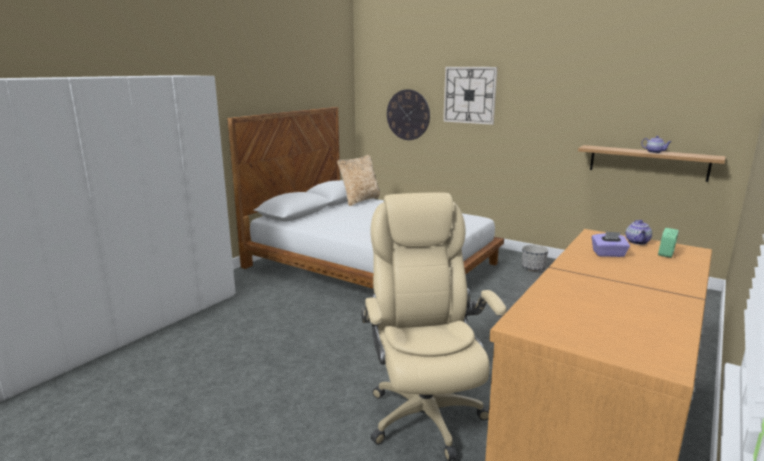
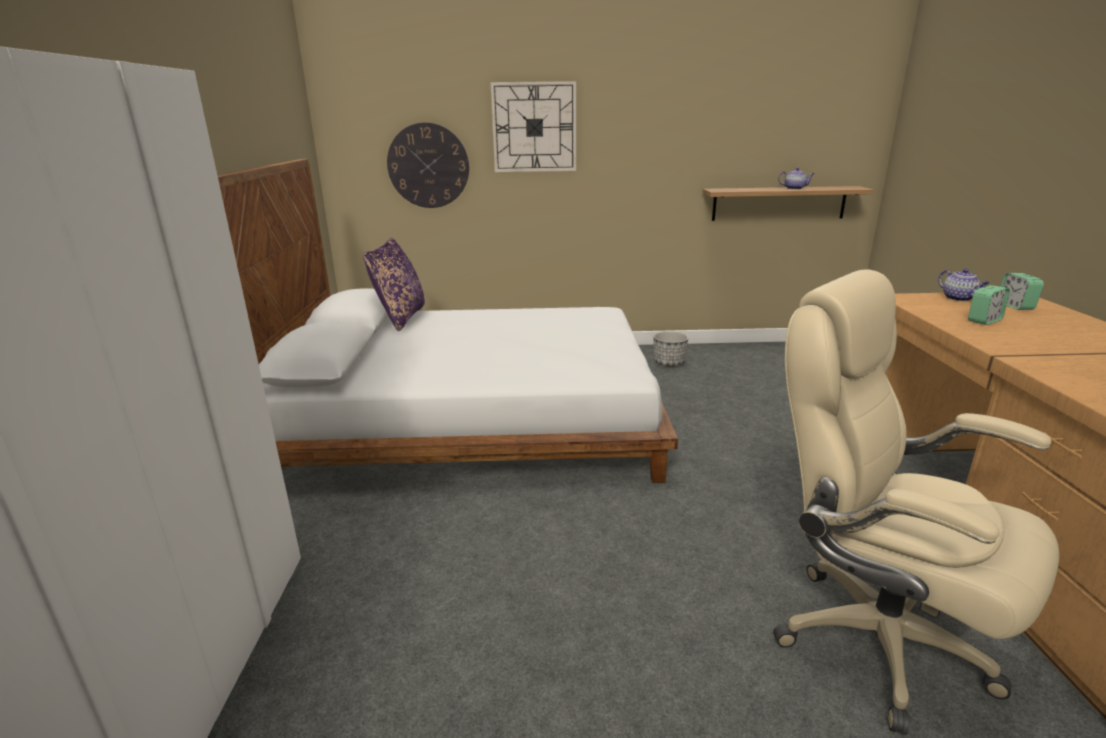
camera: 35 degrees left, 5 degrees up
beige pillow [337,155,380,206] -> purple pillow [363,238,425,331]
purple tissue box [592,232,630,257] -> alarm clock [968,285,1010,325]

